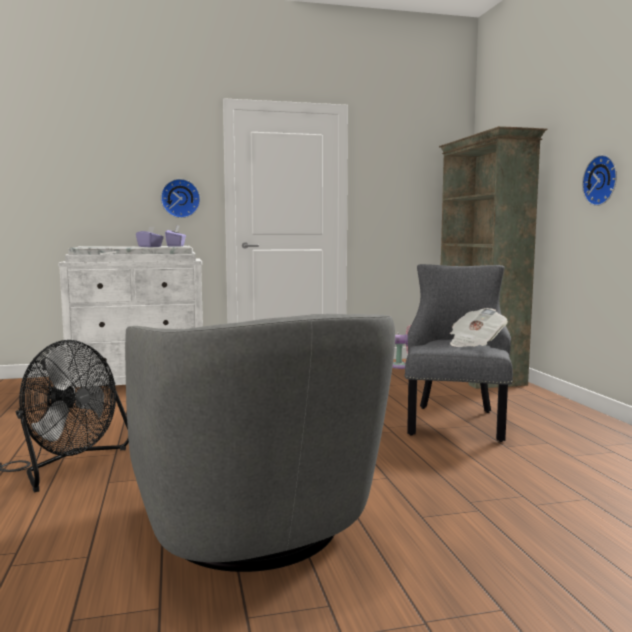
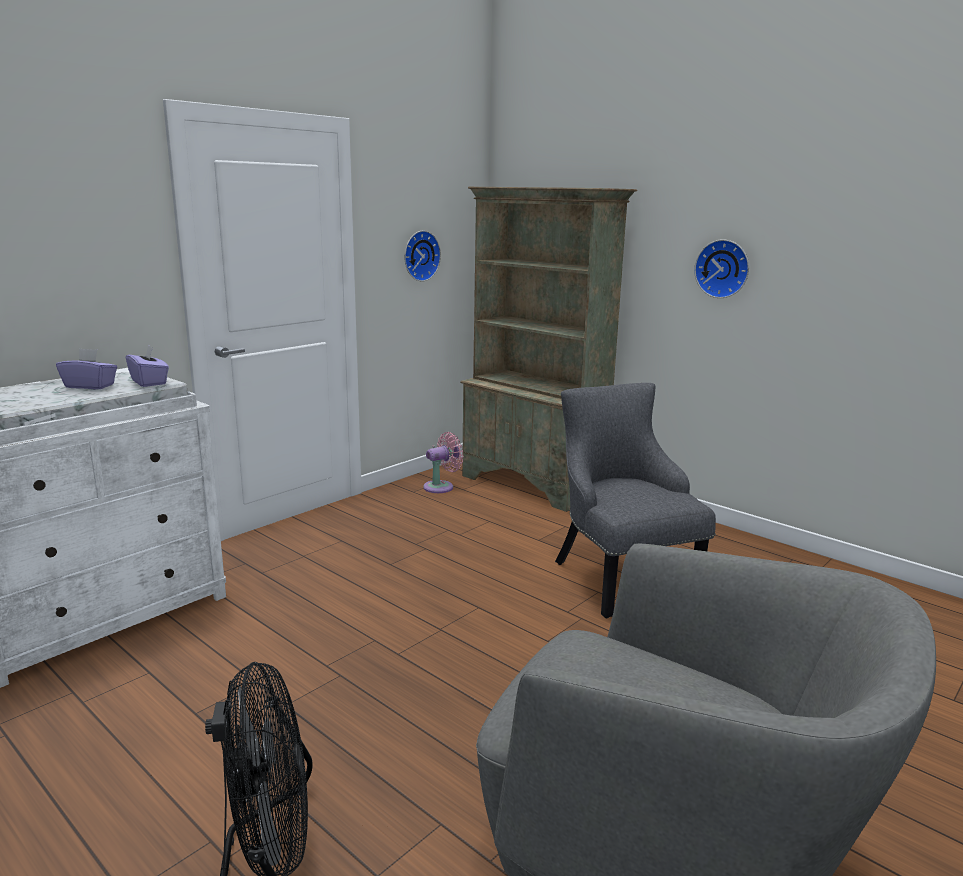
camera: 35 degrees left, 10 degrees up
wall clock [161,179,200,218] -> wall clock moved to [404,230,441,281]
newspaper [450,308,508,347] -> none

